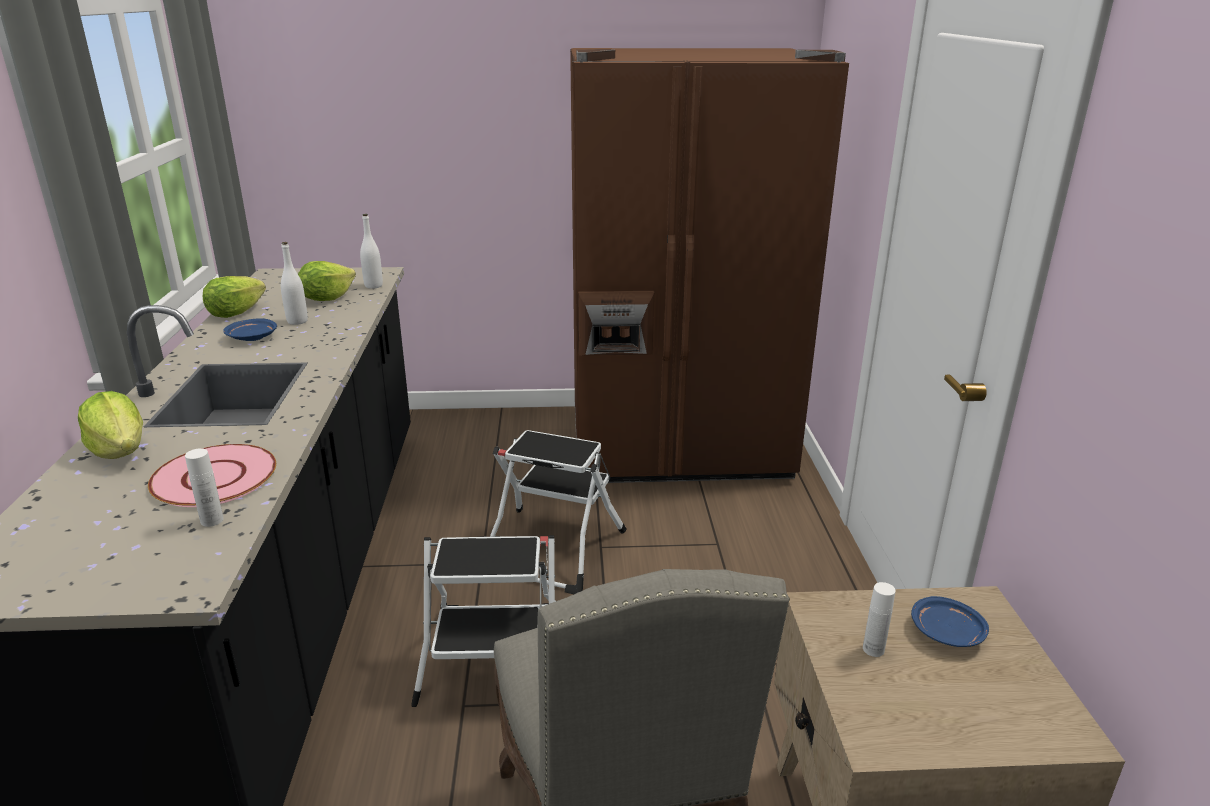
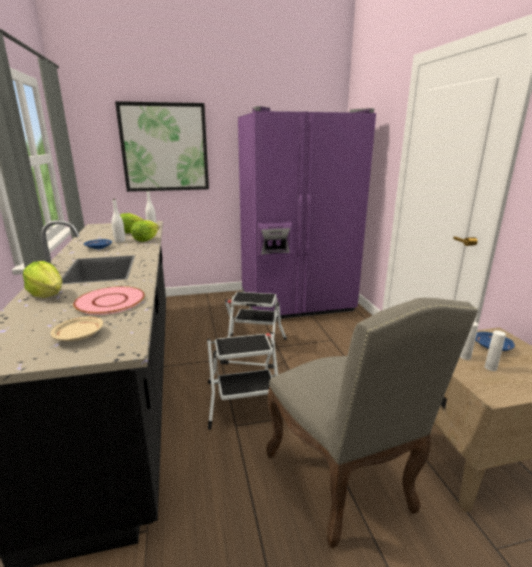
camera: 10 degrees left, 5 degrees down
white bottle [185,448,224,527] -> white bottle moved to [485,330,506,371]
lettuce [203,276,266,318] -> lettuce moved to [131,220,159,242]
brown fridge [570,48,849,483] -> purple fridge [238,106,376,319]
none -> beige plate [51,317,103,341]
none -> picture [115,101,209,192]

